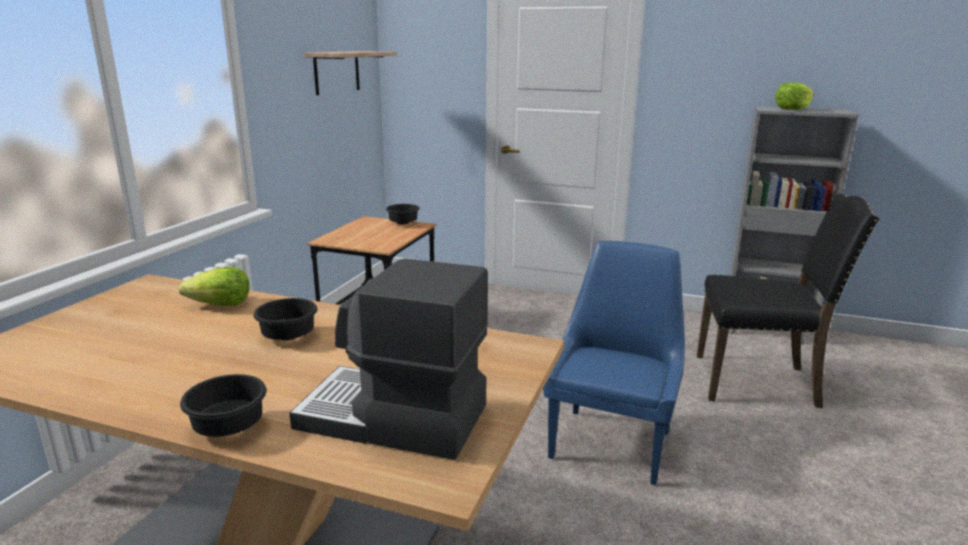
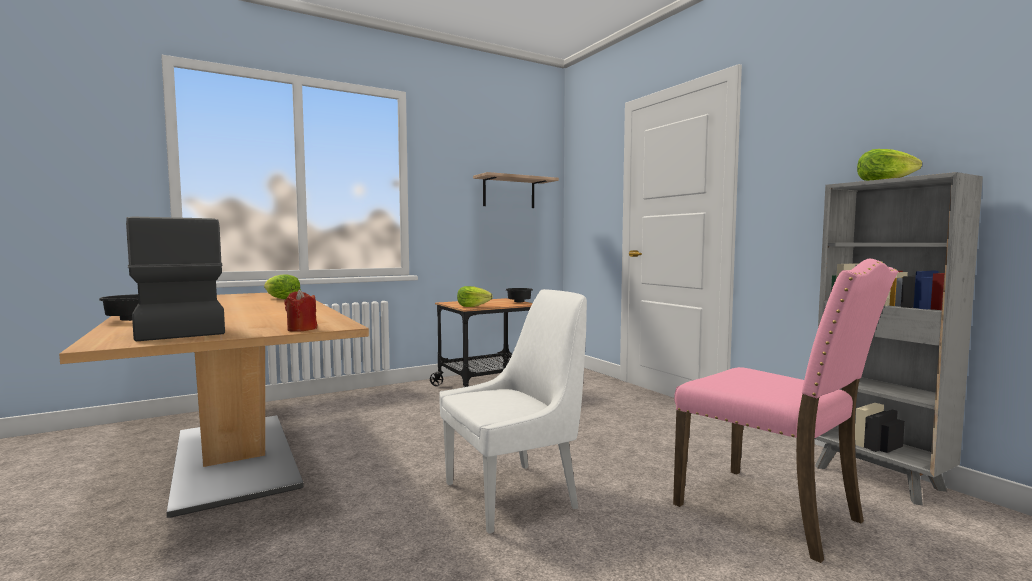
camera: 40 degrees right, 15 degrees down
black bowl [254,298,318,340] -> none
blue chair [543,241,685,485] -> white chair [439,289,587,534]
black chair [696,193,879,408] -> pink chair [673,259,898,563]
none -> red candle [284,289,317,332]
none -> lettuce [457,286,493,307]

